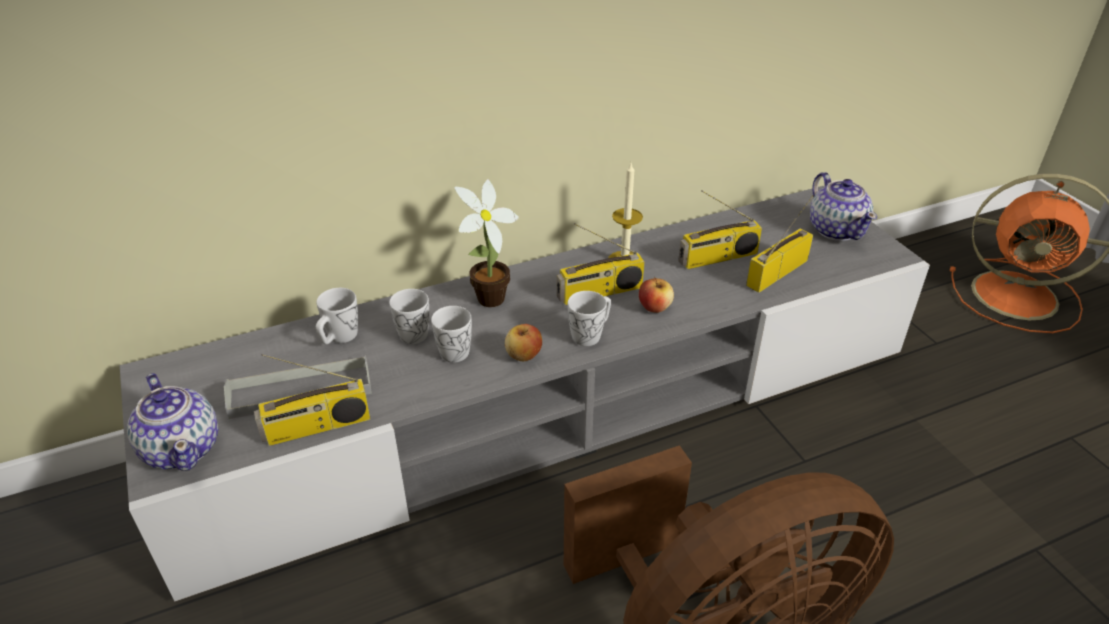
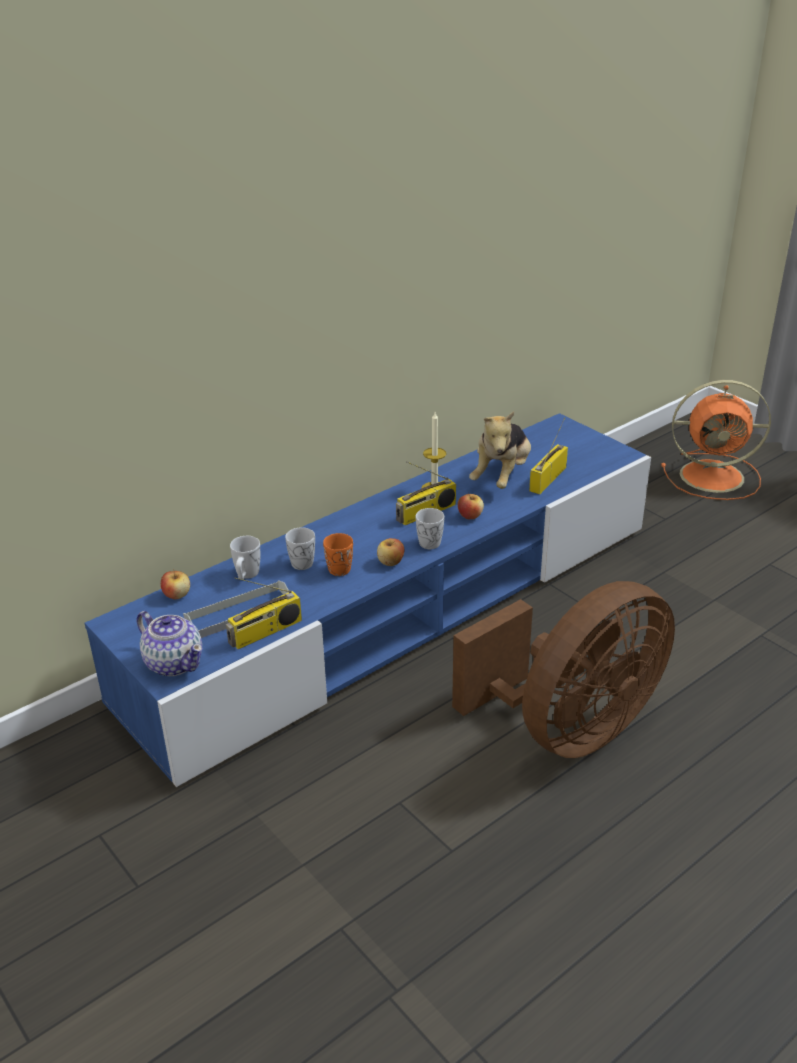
camera: 15 degrees left, 5 degrees down
grey tv stand [120,186,930,602] -> blue tv stand [85,413,651,787]
white mug [431,306,472,363] -> orange mug [323,533,353,576]
potted plant [454,179,519,307] -> none
radio [678,190,762,269] -> plush toy [469,411,531,489]
teapot [810,172,877,241] -> none
none -> apple [161,569,190,599]

